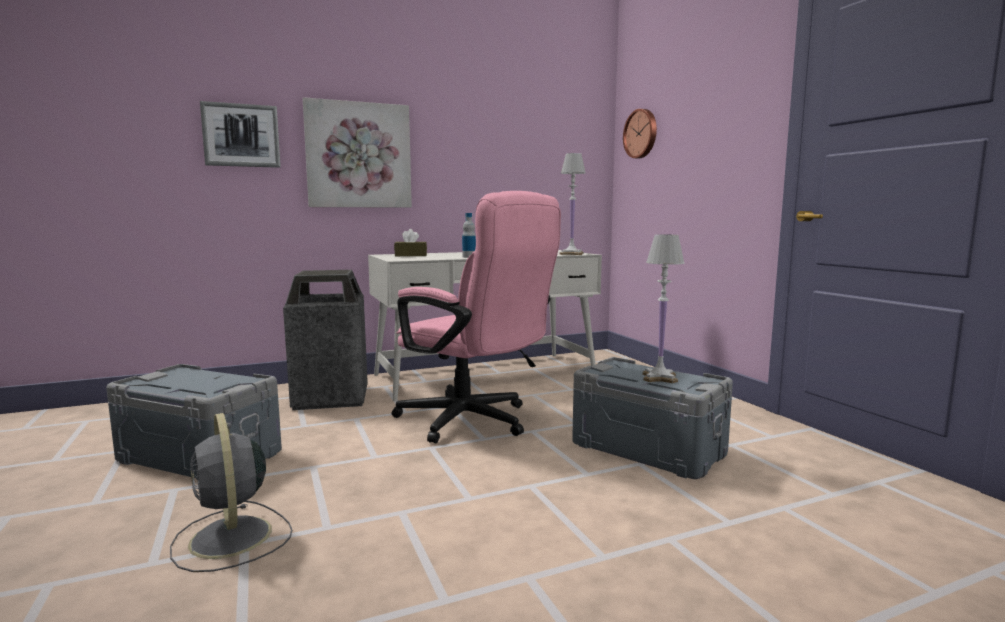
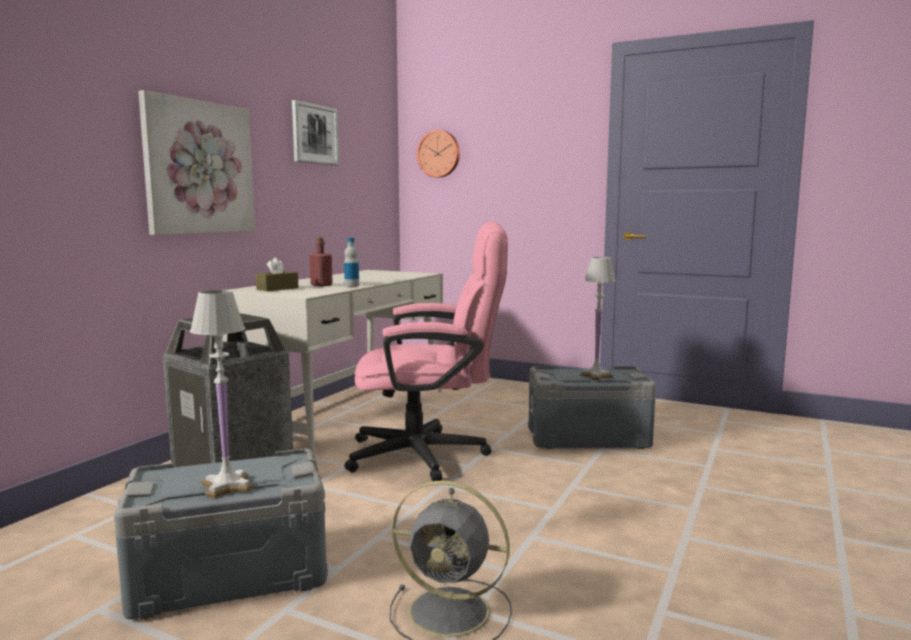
camera: 40 degrees left, 0 degrees up
picture [200,101,281,168] -> picture moved to [292,100,339,166]
white table lamp [560,153,586,255] -> white table lamp moved to [190,290,254,498]
none -> red bottle [309,237,333,286]

